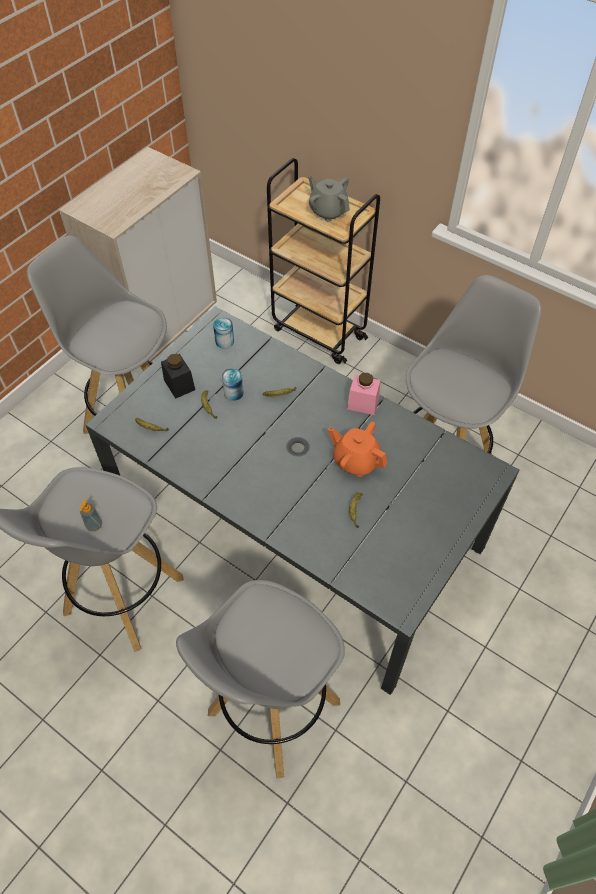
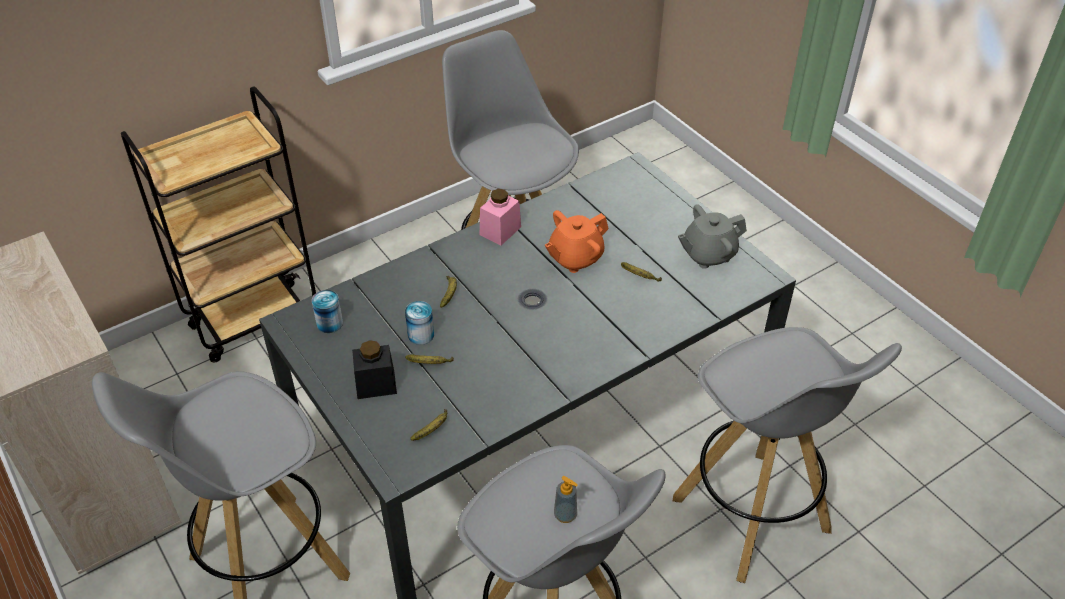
camera: 70 degrees left, 10 degrees down
grey teapot [308,176,350,222] -> grey teapot moved to [678,205,747,269]

